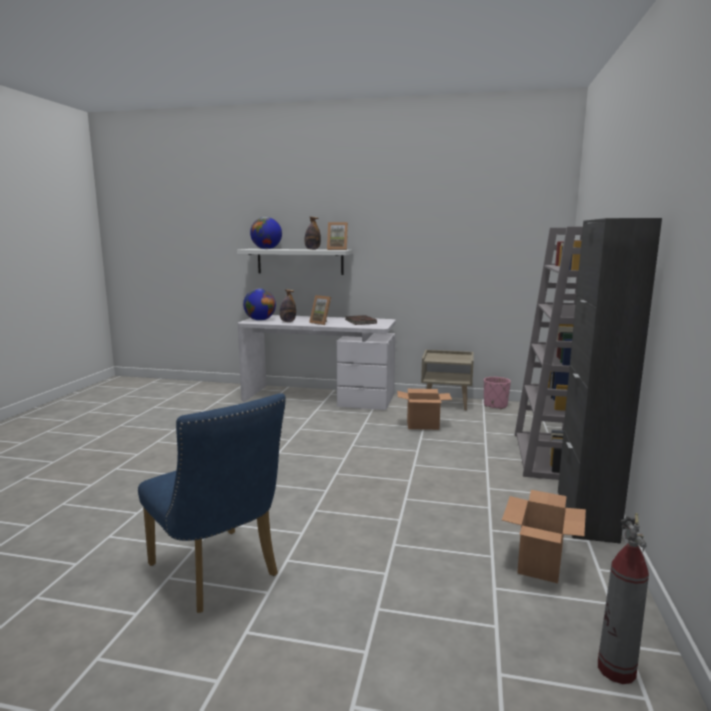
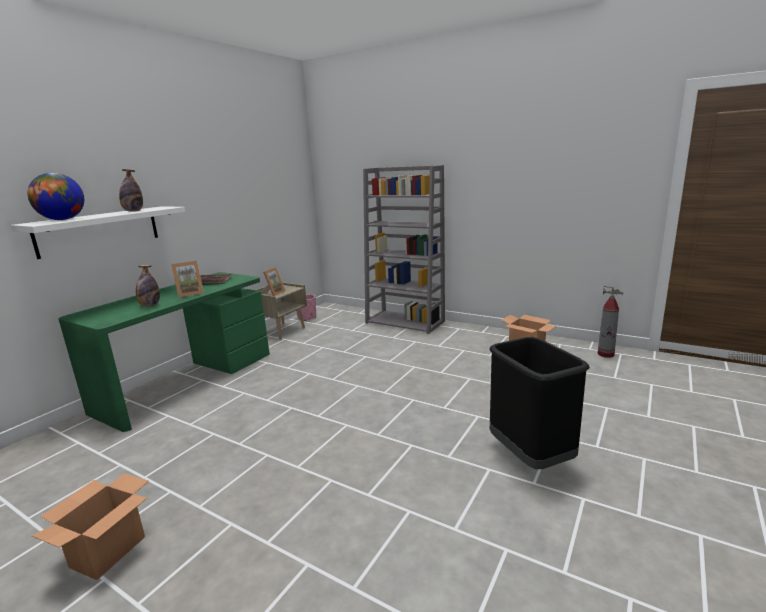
camera: 70 degrees left, 5 degrees up
blue chair [138,393,286,613] -> black trash can [489,337,590,469]
white desk [238,315,396,410] -> green desk [58,272,270,432]
globe [243,288,276,321] -> none
picture frame [327,222,348,250] -> picture frame moved to [261,268,286,296]
cardboard box [397,389,452,430] -> cardboard box moved to [32,473,149,580]
black cabinet [558,218,662,544] -> none

